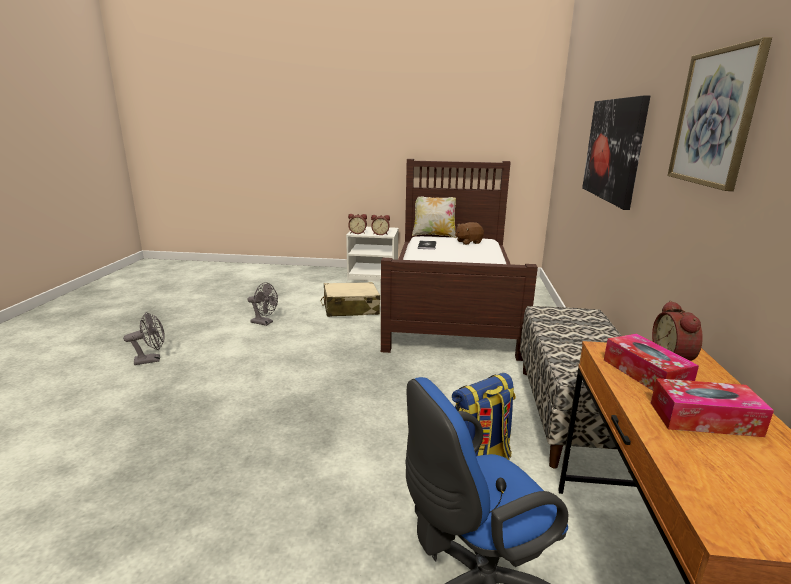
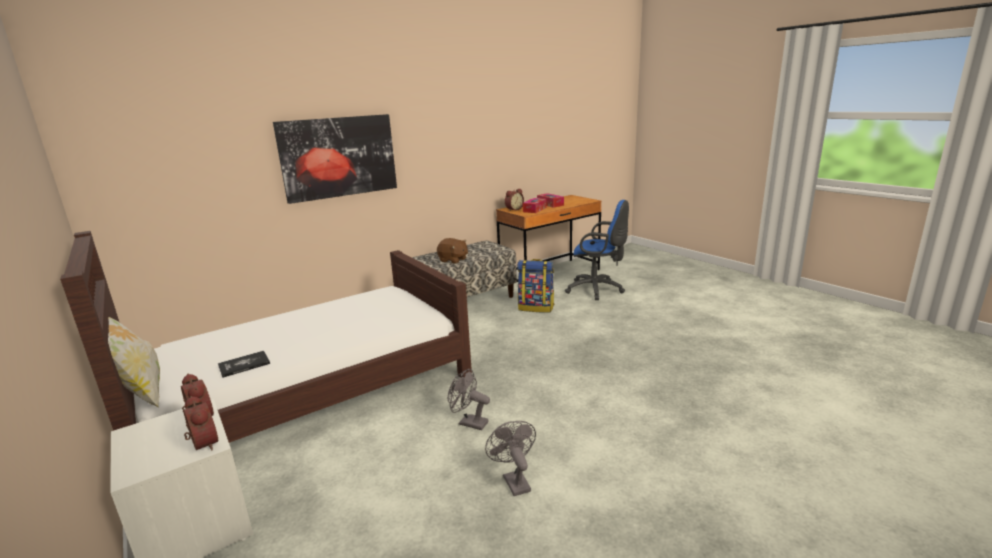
camera: 130 degrees left, 0 degrees up
grey fan [123,312,165,365] -> grey fan moved to [448,369,490,430]
beige suitcase [321,282,380,317] -> none
brown plush toy [455,222,484,245] -> brown plush toy moved to [437,238,468,264]
picture [667,37,772,191] -> none

